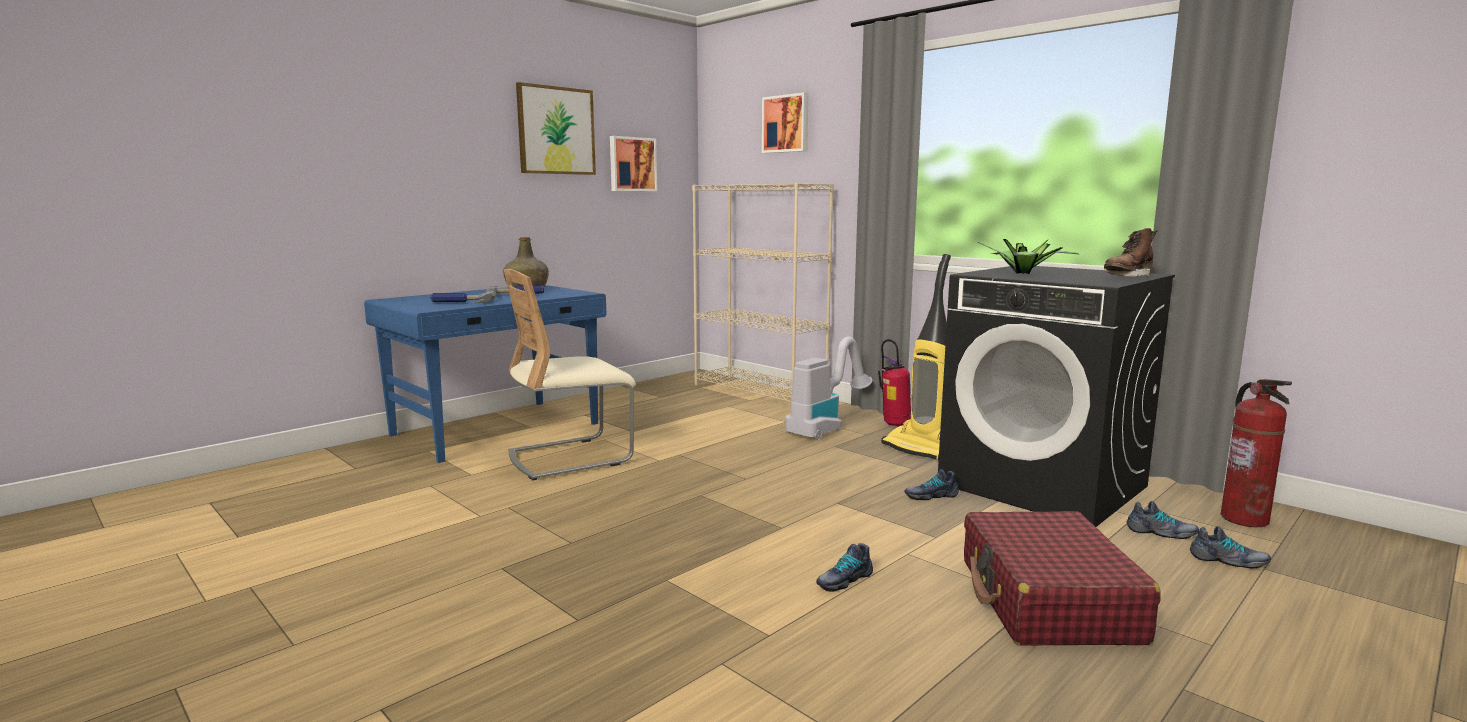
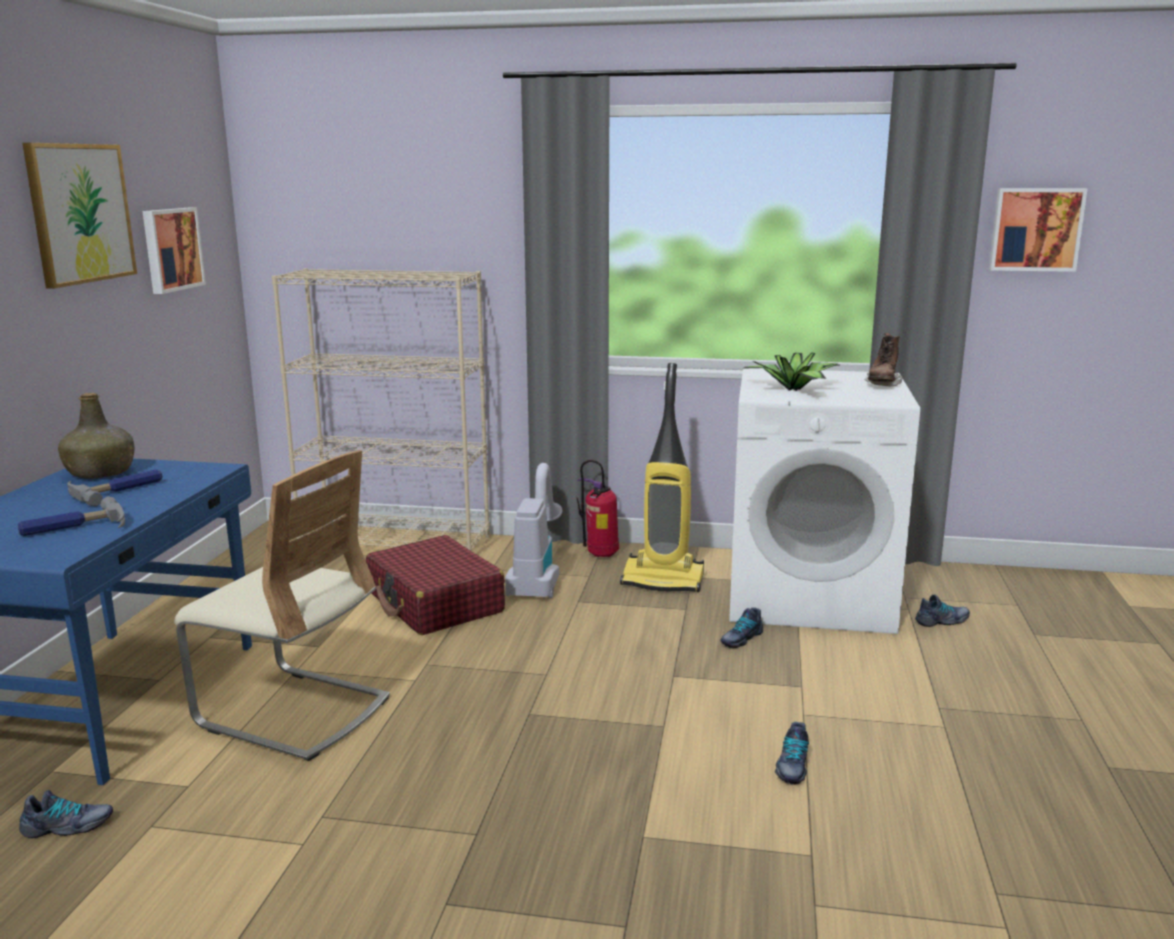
camera: 35 degrees left, 5 degrees up
beige chair [504,269,636,480] -> beige chair turned 90 degrees counterclockwise [174,450,390,761]
picture [762,92,808,153] -> picture moved to [989,188,1088,272]
black washing machine [938,266,1175,527] -> white washing machine [729,368,920,634]
red suitcase [964,511,1160,646] -> red suitcase moved to [366,535,505,635]
shoe [1190,526,1271,569] -> shoe moved to [19,790,113,838]
fire extinguisher [1221,379,1292,527] -> none

